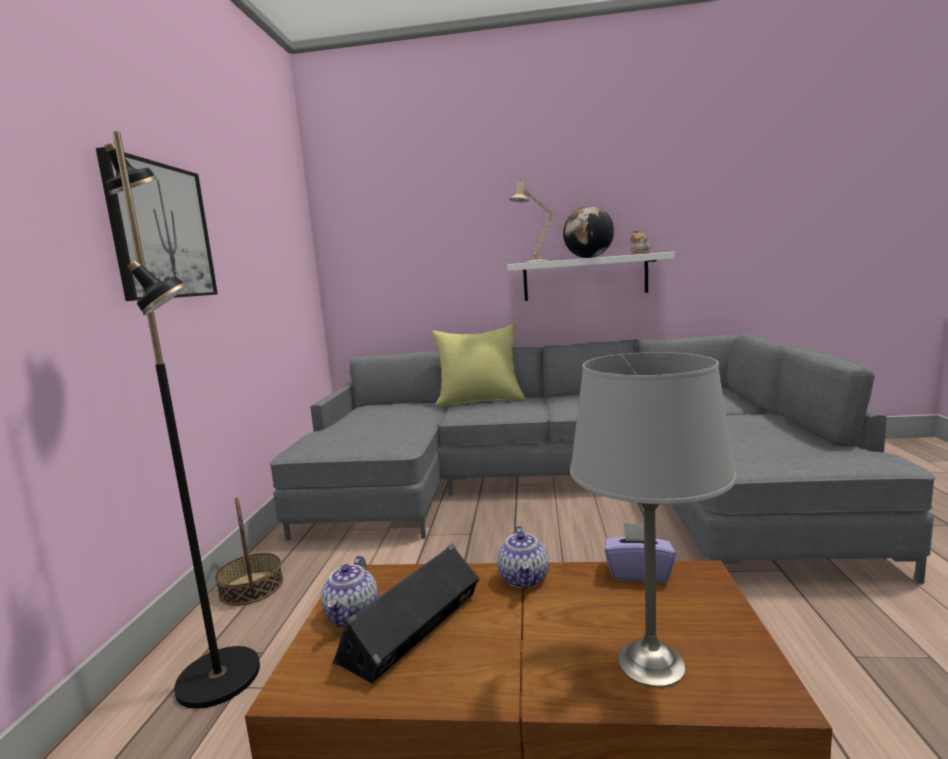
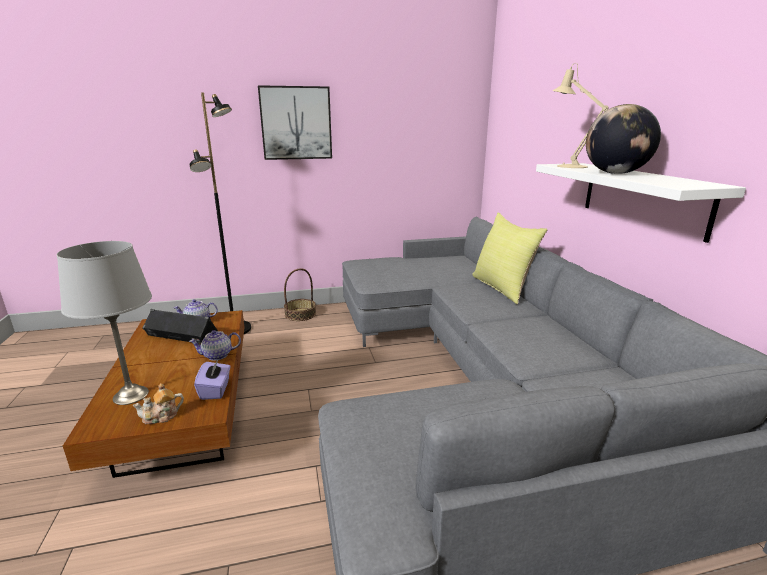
camera: 70 degrees right, 10 degrees up
teapot [630,229,650,255] -> teapot moved to [132,383,184,424]

